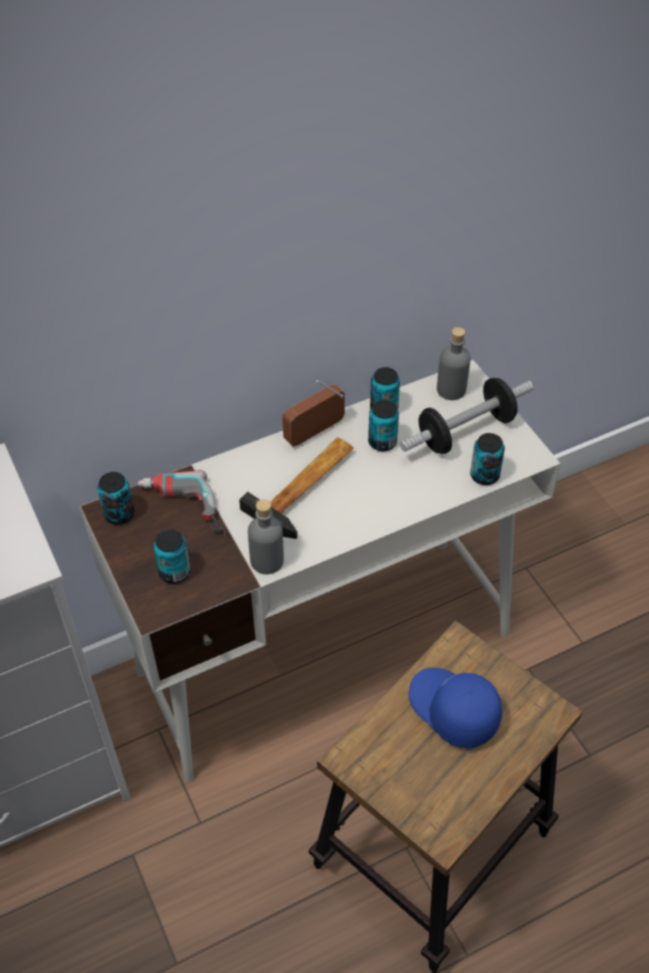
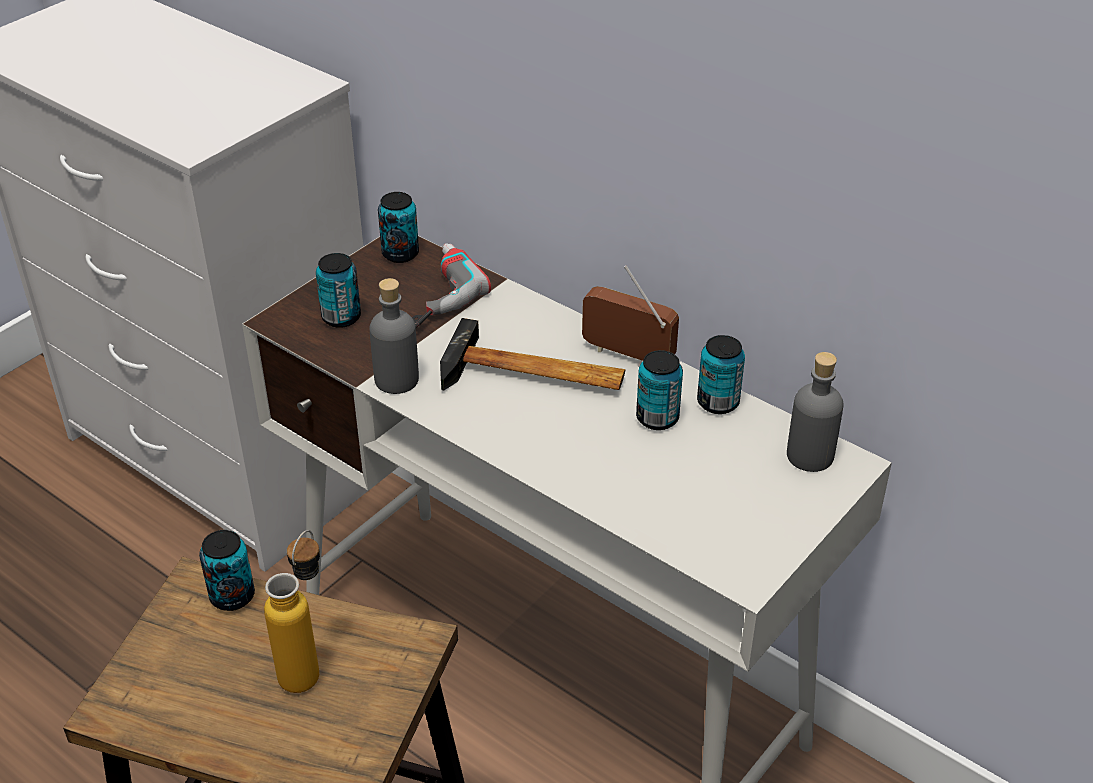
camera: 65 degrees right, 10 degrees down
dumbbell [400,378,534,454] -> none
blue cap [408,668,502,749] -> bottle [264,530,320,693]
can [470,433,505,485] -> can moved to [199,530,255,611]

